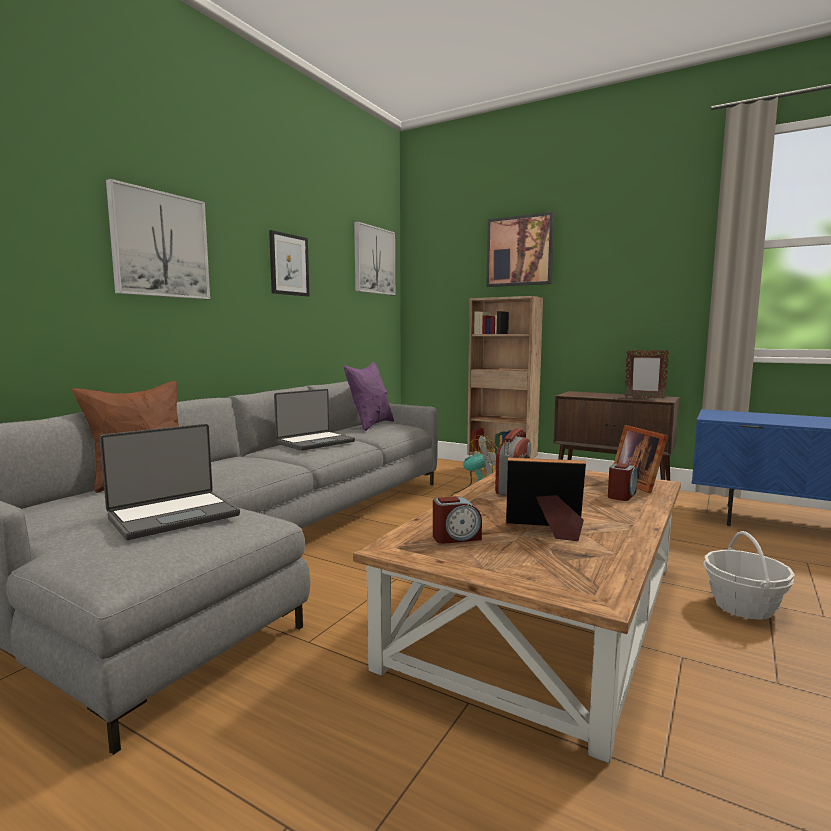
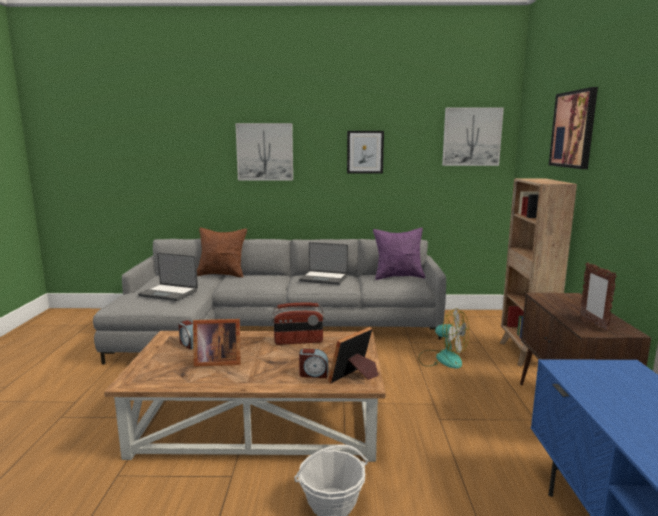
camera: 60 degrees right, 5 degrees up
picture frame [506,457,586,541] -> picture frame turned 105 degrees clockwise [193,319,241,367]

